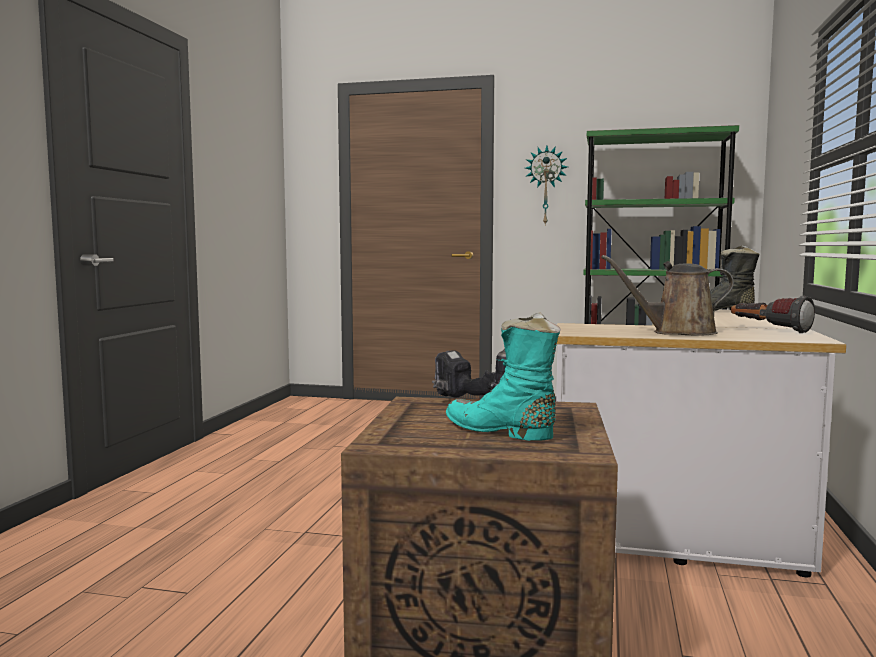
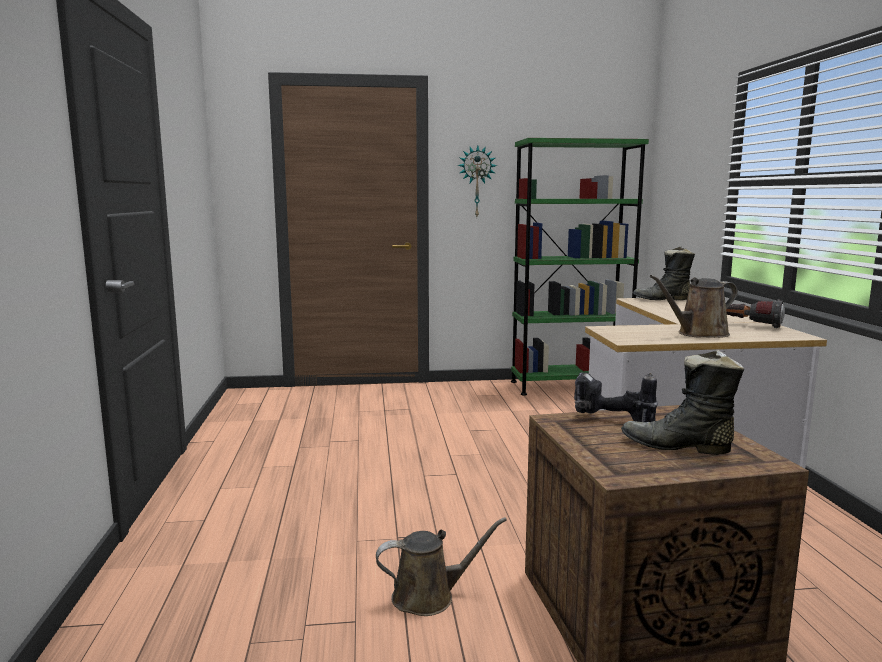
camera: 20 degrees left, 5 degrees up
turquoise boot [446,312,561,441] -> black boot [621,350,744,455]
none -> brown watering can [376,517,507,616]

